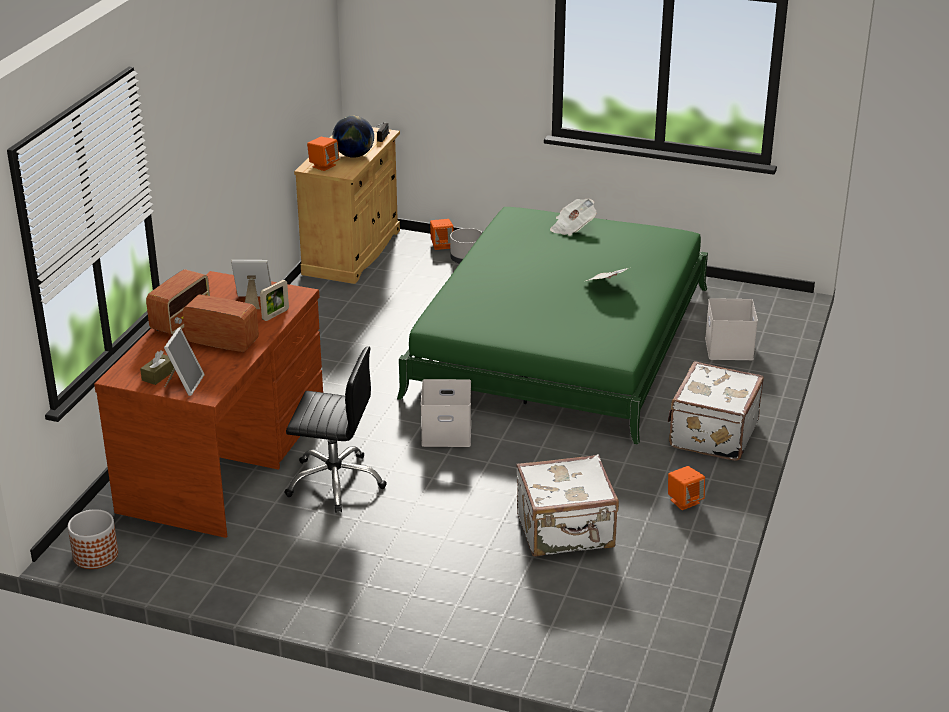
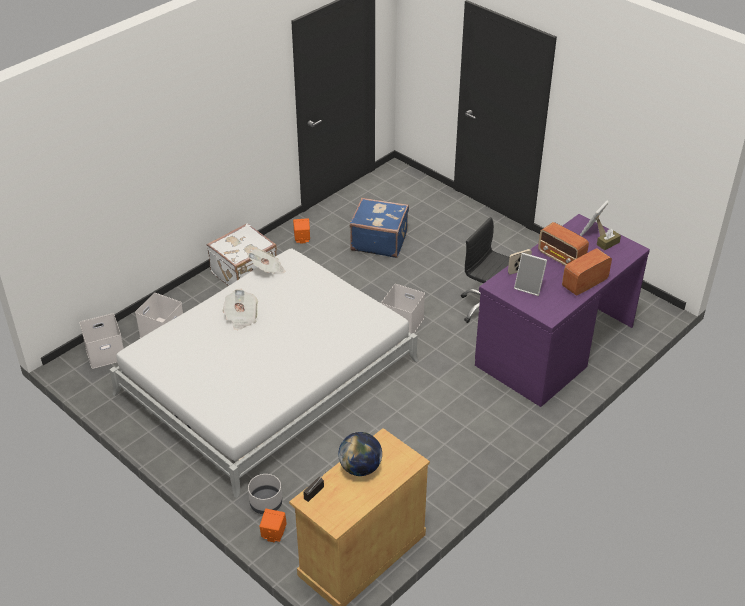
camera: 155 degrees left, 10 degrees up
planter [68,509,118,569] -> none
brown desk [94,271,323,538] -> purple desk [475,214,650,407]
orange speaker [307,137,339,171] -> none
green bed [397,207,708,445] -> white bed [109,248,419,498]
white suitcase [516,454,619,557] -> blue suitcase [350,198,409,258]
newspaper [550,199,596,236] -> newspaper moved to [247,249,285,274]
none -> white storage box [80,313,124,369]

